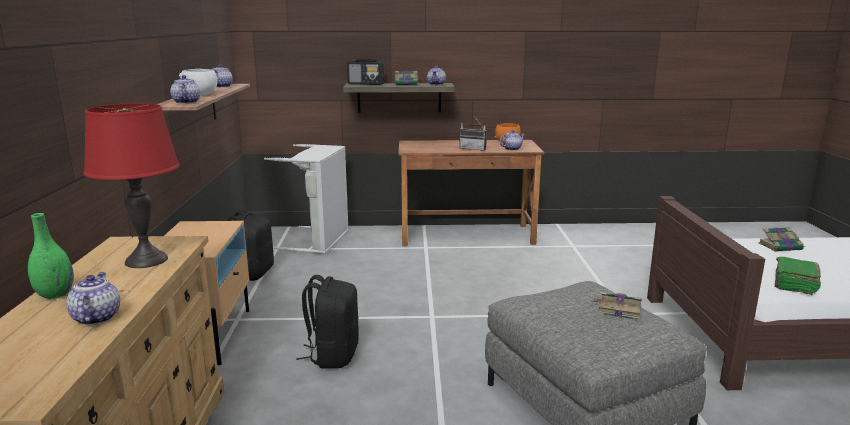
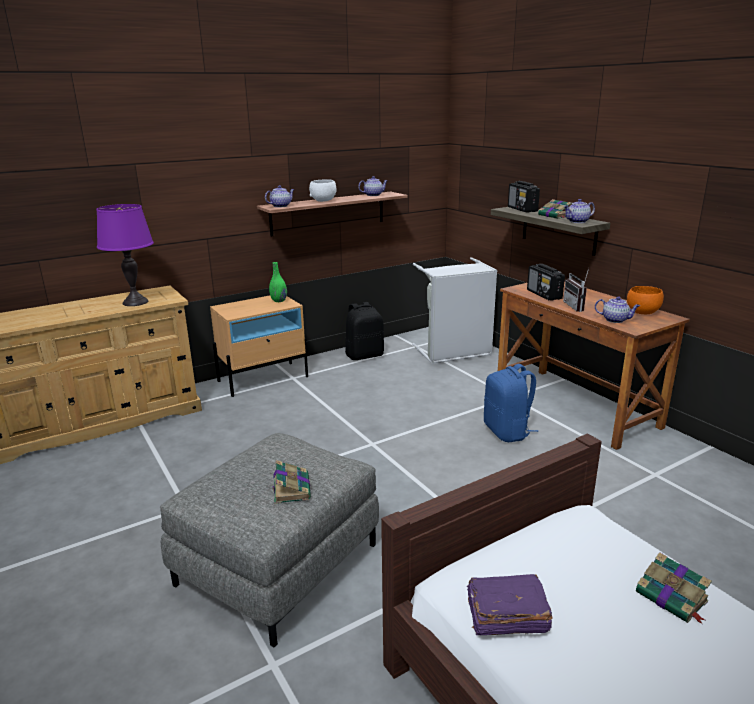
camera: 60 degrees right, 5 degrees up
green vase [28,213,74,299] -> green vase moved to [269,262,287,302]
teapot [66,272,120,325] -> none
red table lamp [83,103,180,268] -> purple table lamp [96,204,154,306]
black backpack [296,275,359,369] -> none
green book [775,257,821,295] -> purple book [467,574,553,635]
none -> blue backpack [484,364,538,442]
none -> radio [527,264,565,301]

